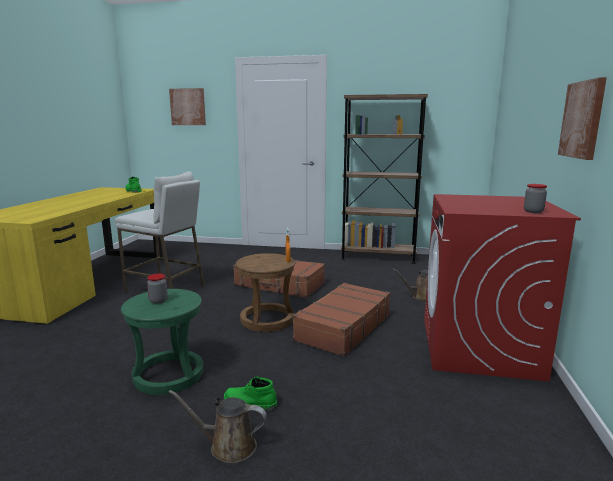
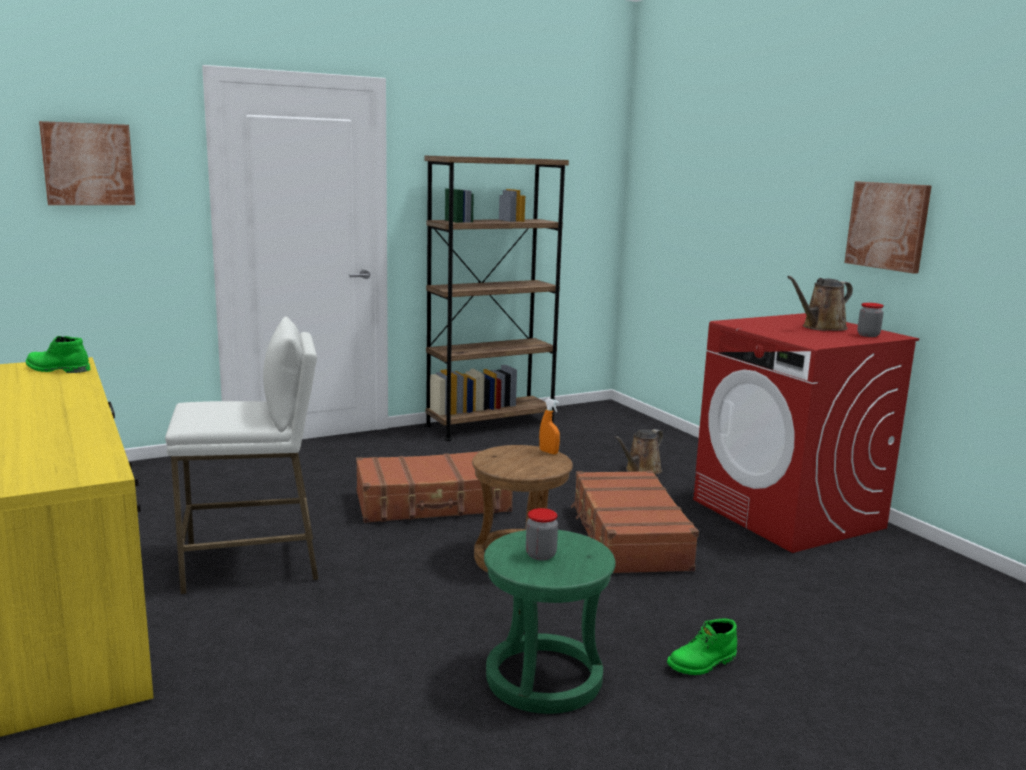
camera: 40 degrees left, 0 degrees up
brown watering can [168,390,267,463] -> brown watering can moved to [787,276,853,331]

